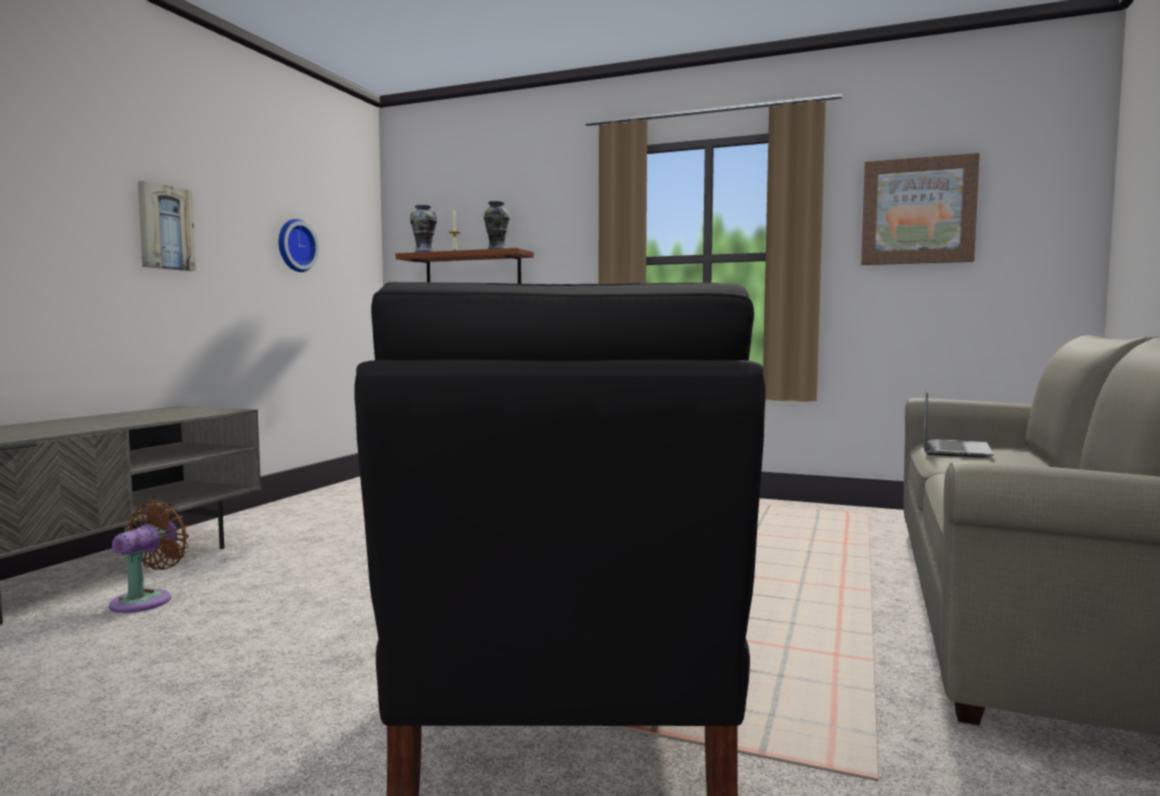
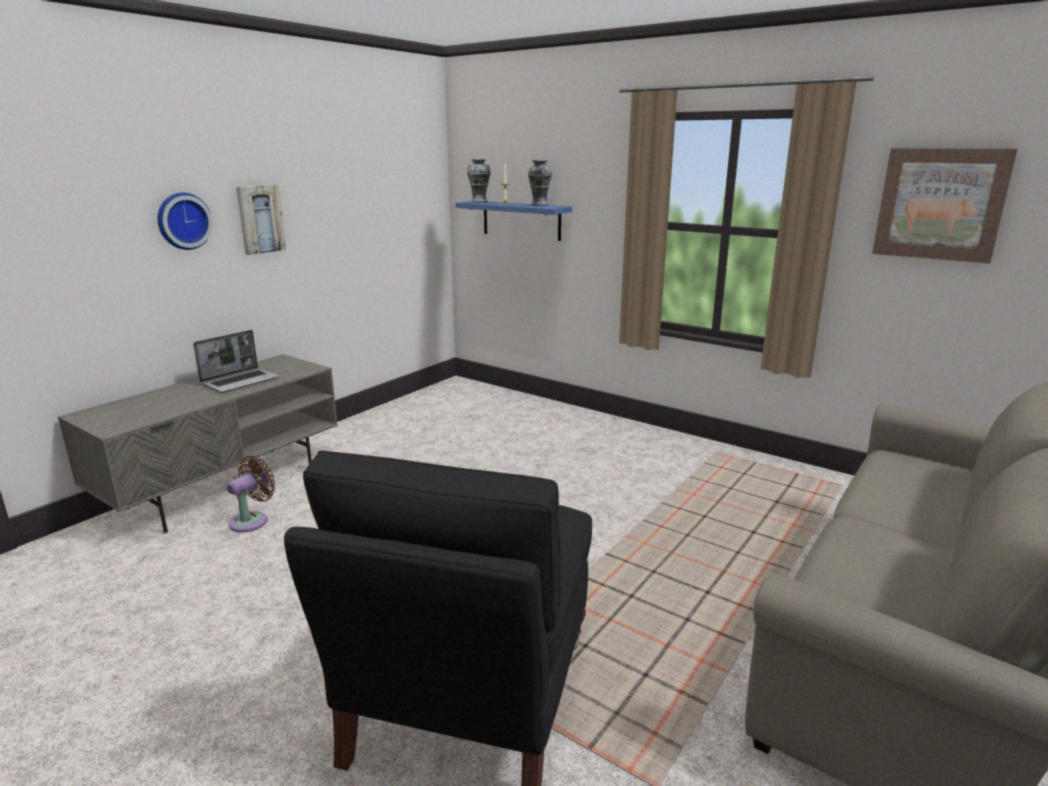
camera: 15 degrees right, 15 degrees up
wall clock [279,219,319,272] -> wall clock moved to [157,193,213,250]
brown shelf [396,248,534,284] -> blue shelf [455,201,572,241]
laptop [924,387,994,458] -> laptop moved to [193,330,279,393]

